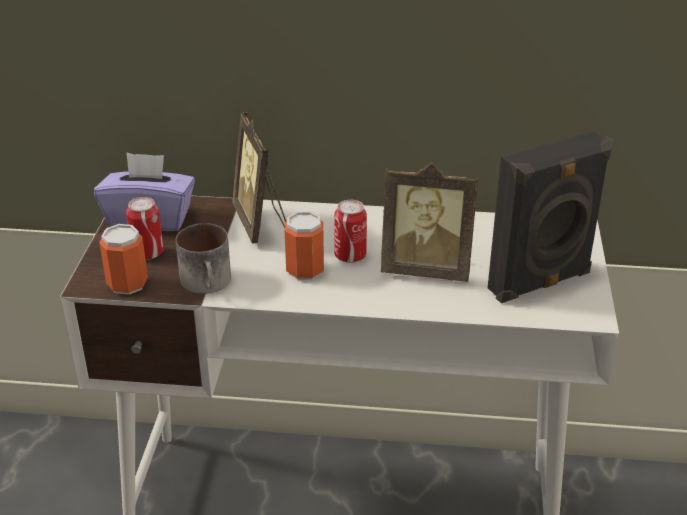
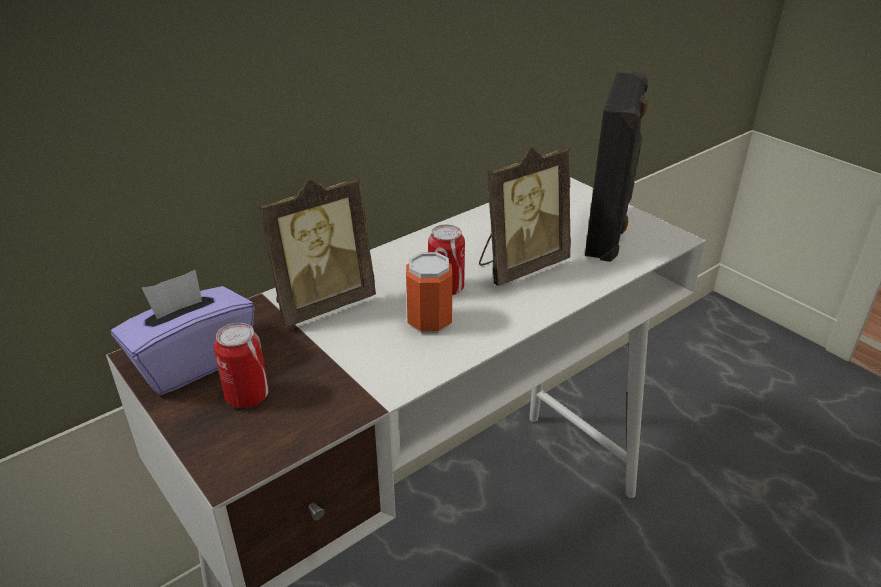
camera: 45 degrees left, 0 degrees up
can [99,224,148,295] -> none
mug [176,223,231,294] -> none
picture frame [232,112,286,244] -> picture frame turned 60 degrees counterclockwise [258,177,376,327]

